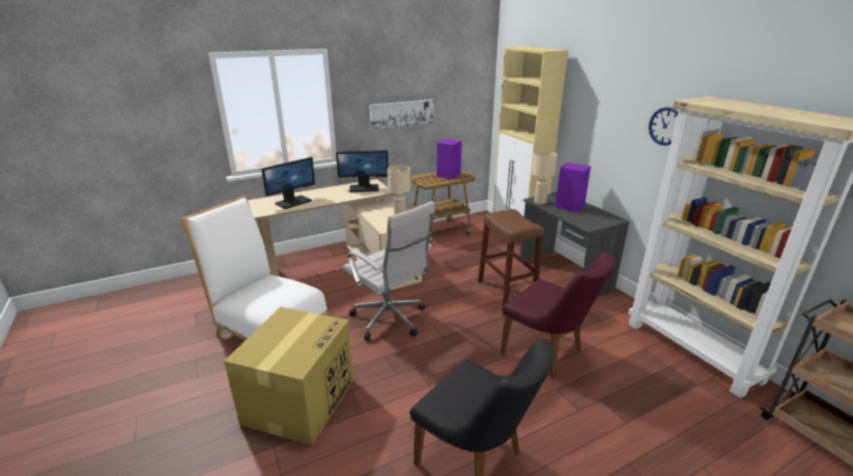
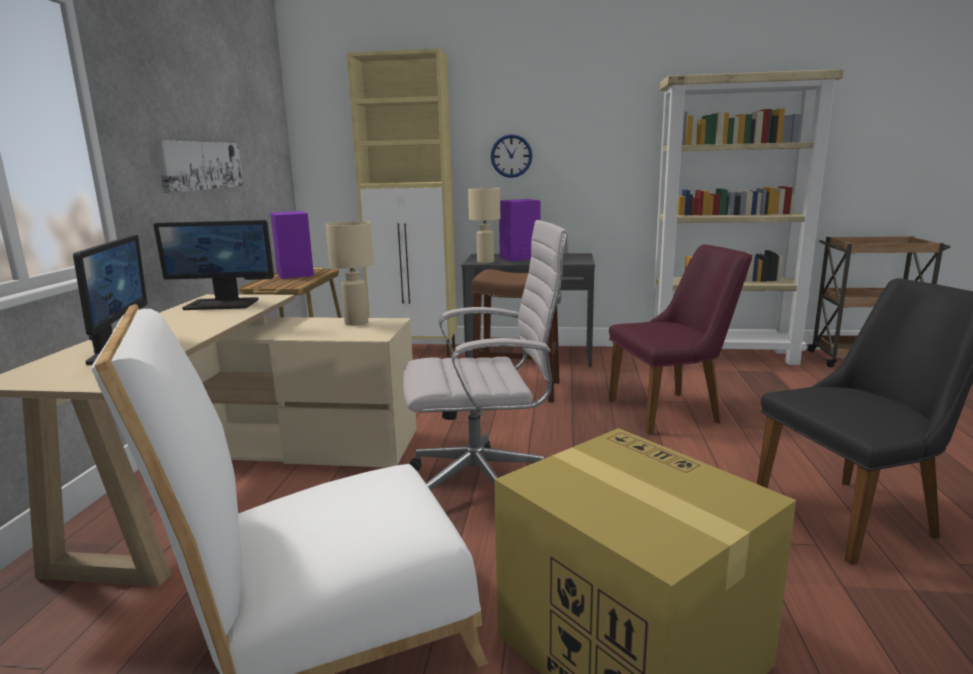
camera: 55 degrees left, 10 degrees down
monitor [336,150,388,192] -> monitor turned 60 degrees clockwise [153,220,274,310]
wall clock [649,107,678,145] -> wall clock moved to [491,134,532,178]

